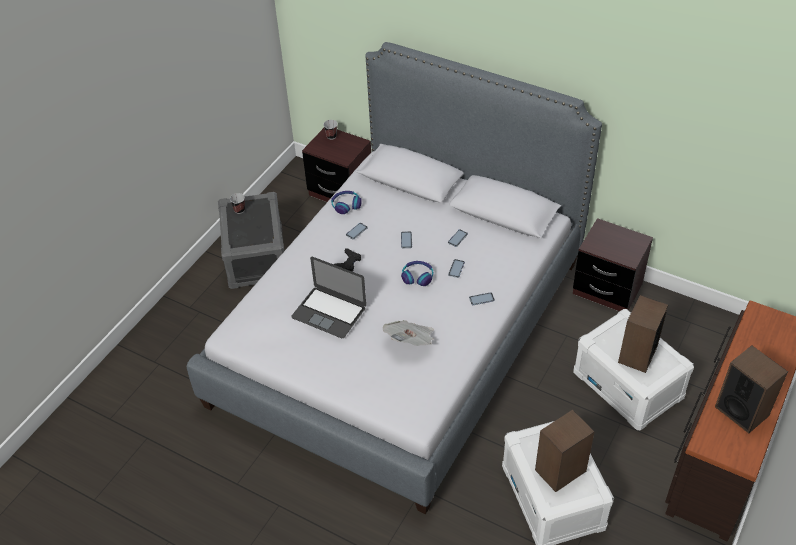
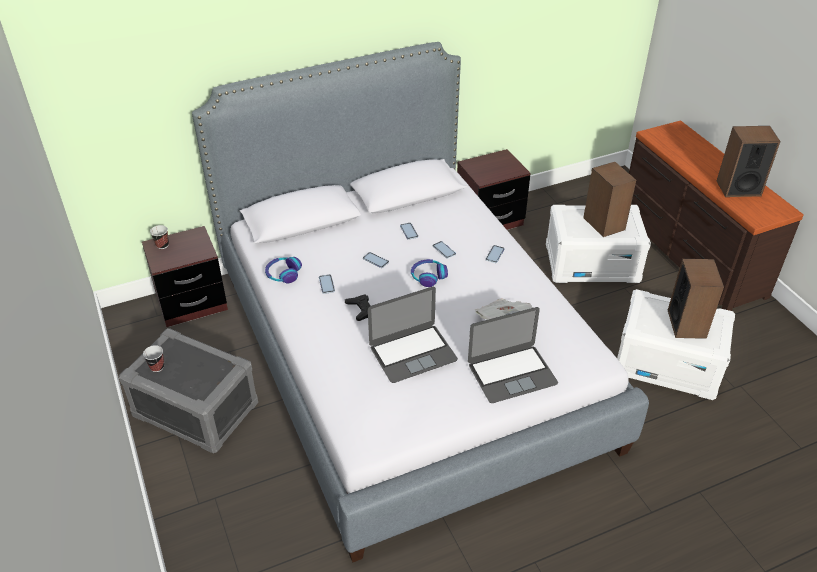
camera: 55 degrees left, 5 degrees down
none -> laptop [468,307,558,403]

